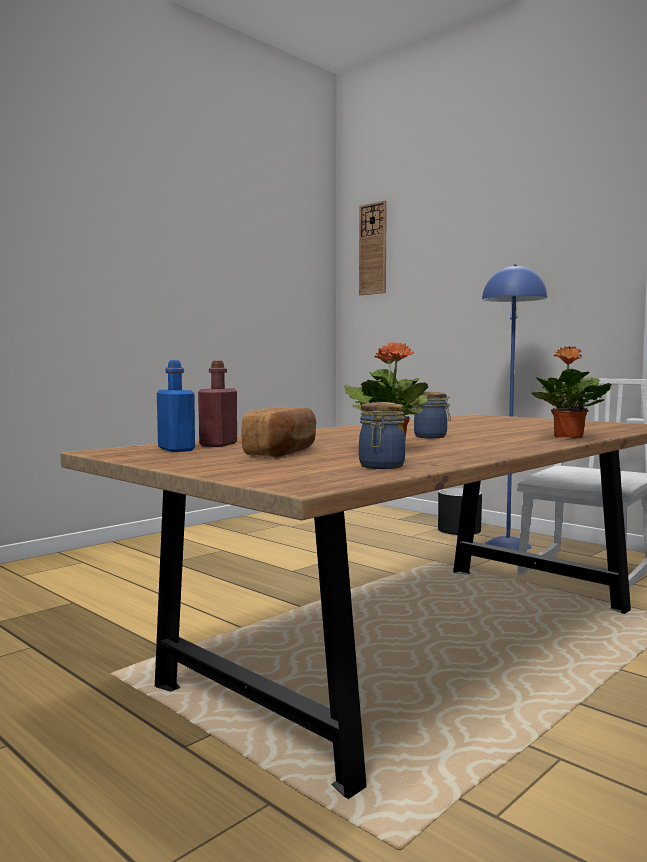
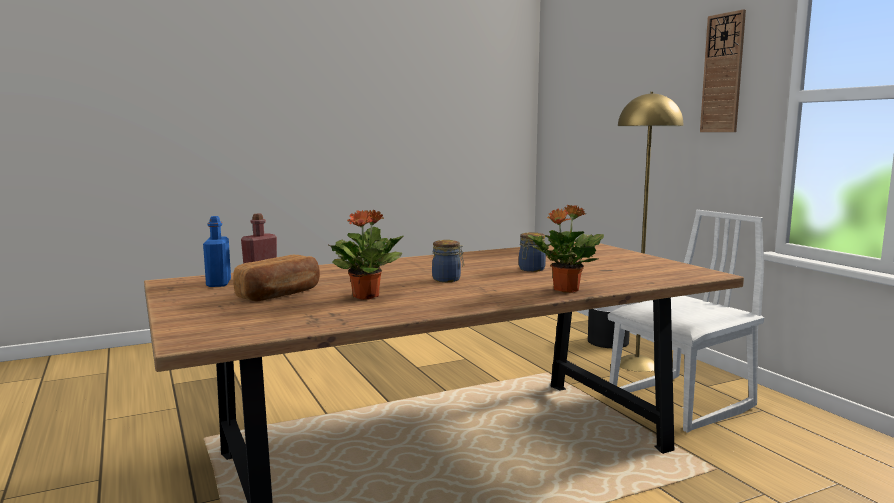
camera: 20 degrees right, 5 degrees up
wall clock [359,200,387,295] -> wall clock moved to [700,9,746,132]
jar [359,402,405,469] -> jar moved to [519,232,546,272]
blue floor lamp [482,264,547,551] -> yellow floor lamp [618,92,683,372]

